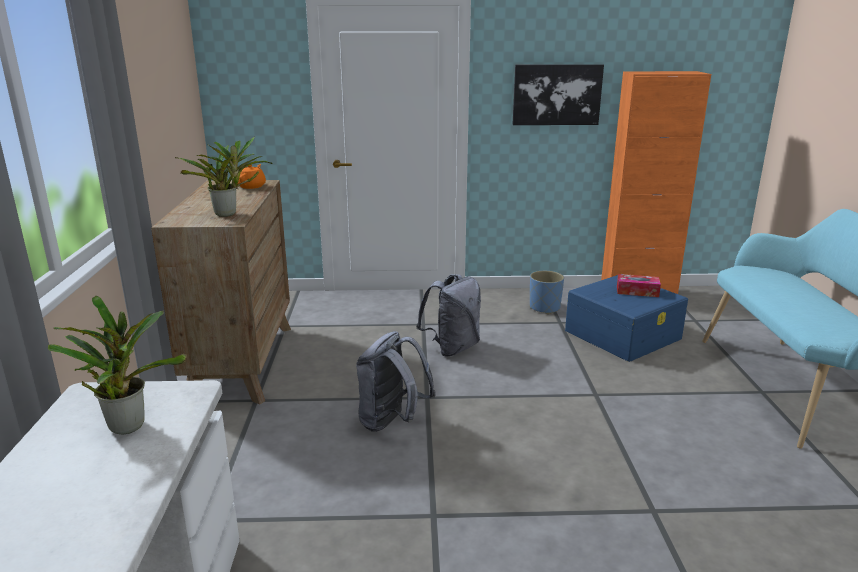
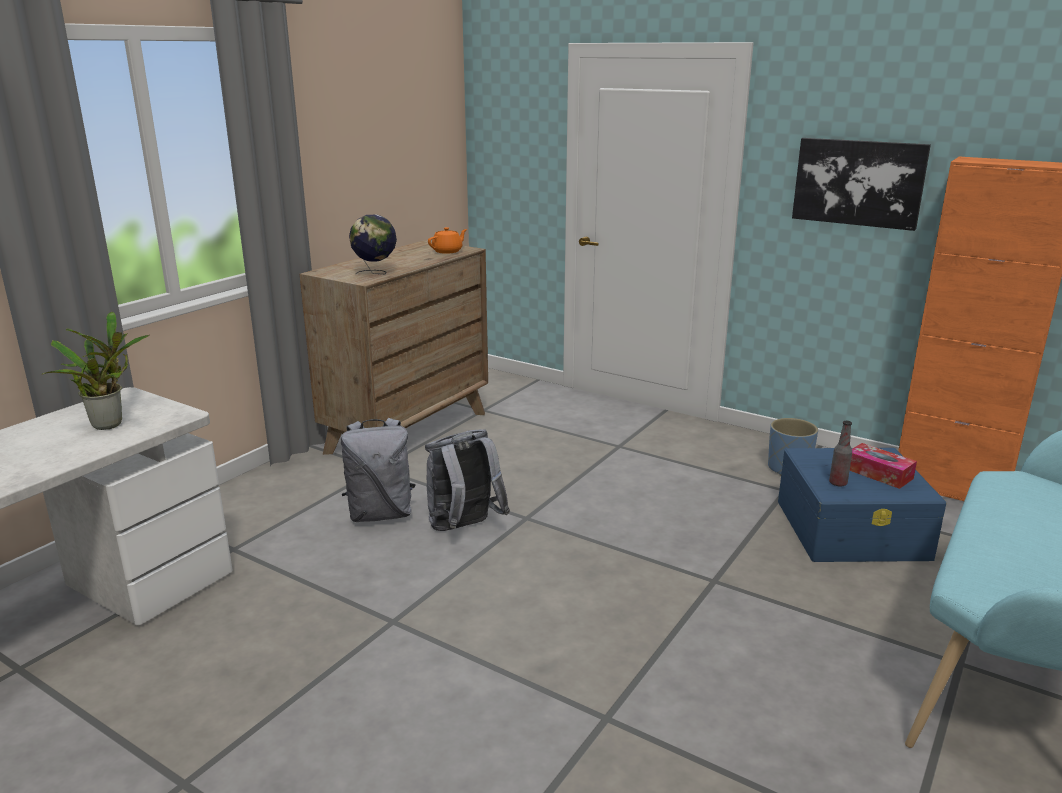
camera: 35 degrees right, 0 degrees up
potted plant [175,136,272,217] -> globe [349,215,397,274]
grey backpack [416,274,481,357] -> grey backpack moved to [341,418,416,522]
none -> bottle [829,421,852,487]

